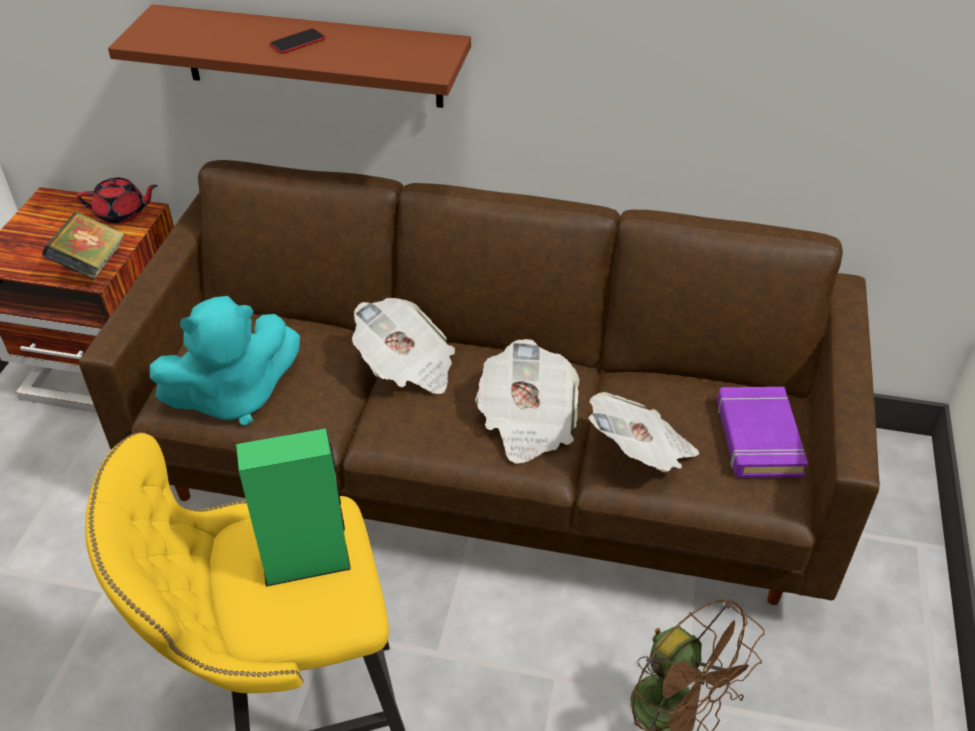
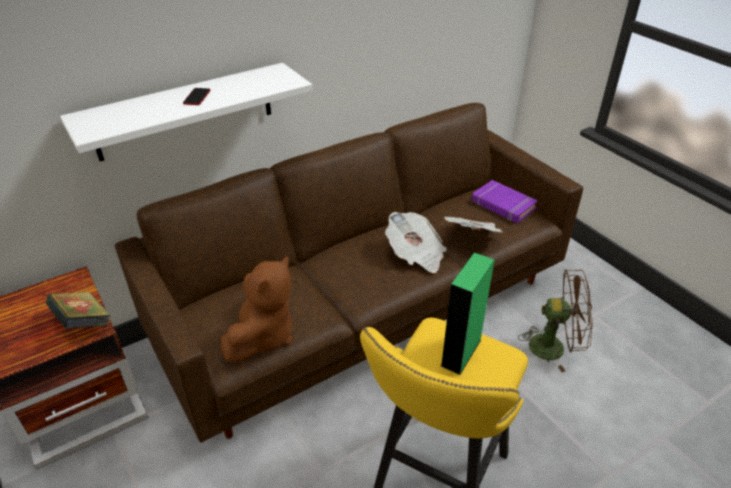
camera: 45 degrees left, 5 degrees down
red teapot [76,178,158,224] -> none
brown shelf [108,4,471,108] -> white shelf [60,63,313,161]
turquoise plush toy [150,296,300,426] -> brown plush toy [221,257,293,362]
newspaper [352,298,455,394] -> none

